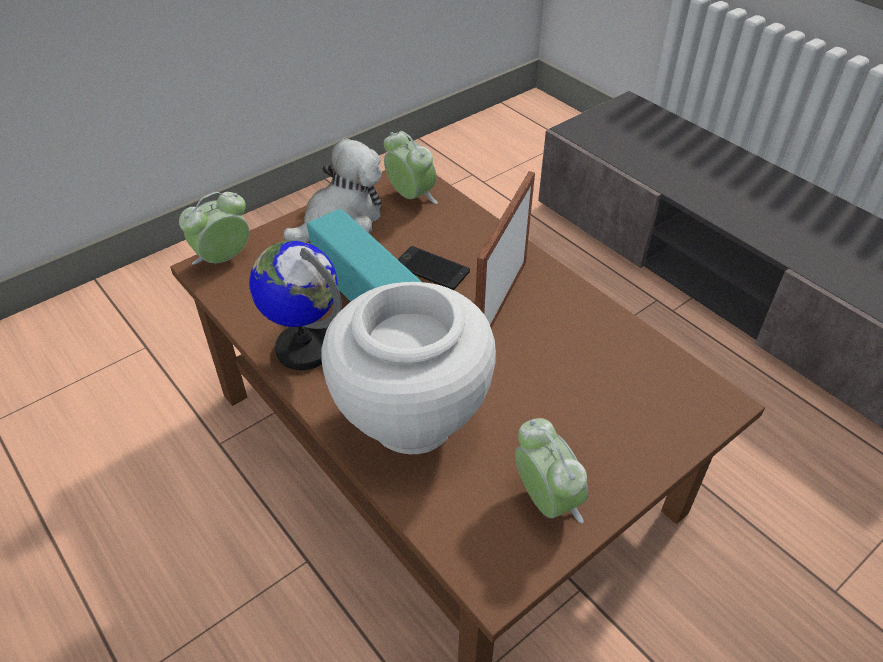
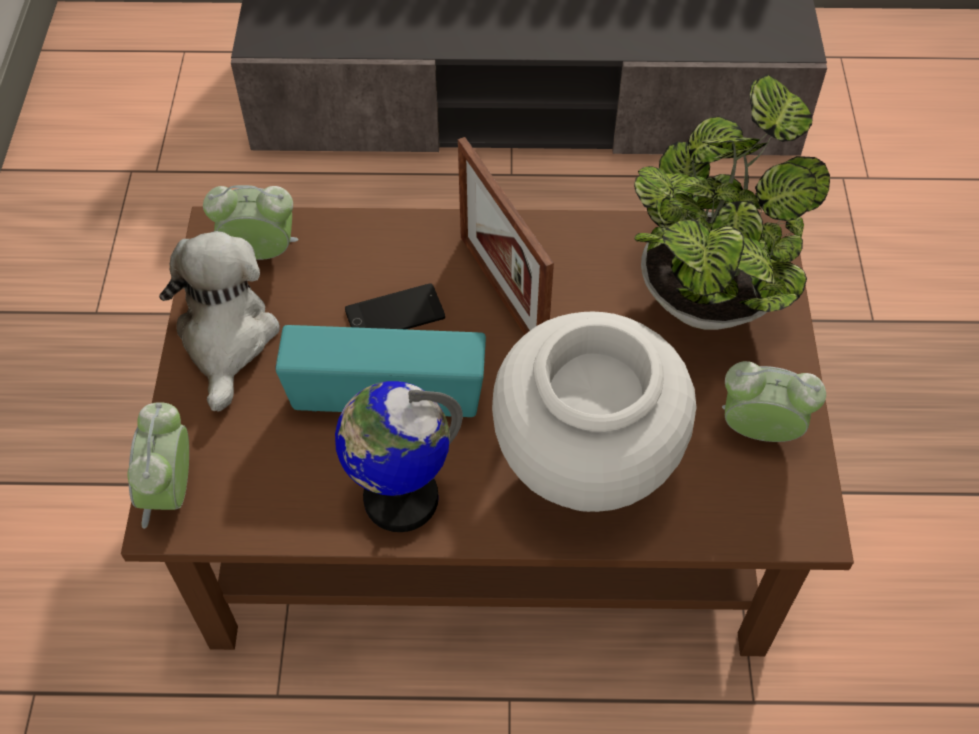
camera: 50 degrees left, 10 degrees up
none -> potted plant [634,74,830,330]

